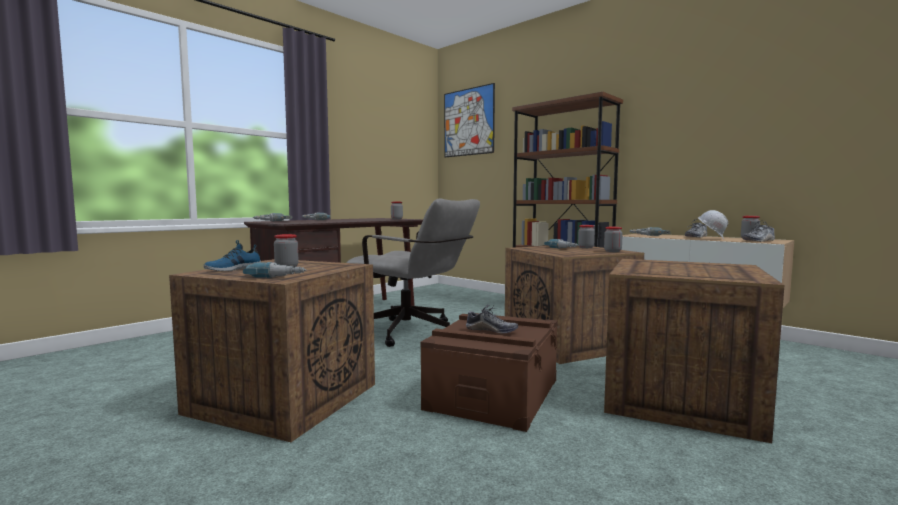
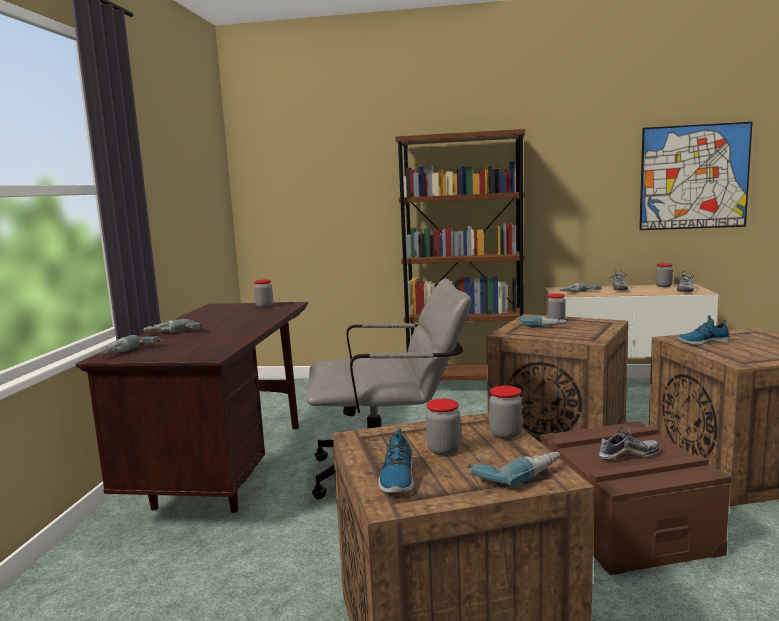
camera: 35 degrees left, 5 degrees up
picture [444,83,495,157] -> picture moved to [639,122,753,230]
jar [604,227,623,252] -> jar moved to [489,385,522,439]
white hard hat [698,210,728,240] -> none
none -> shoe [678,315,730,345]

